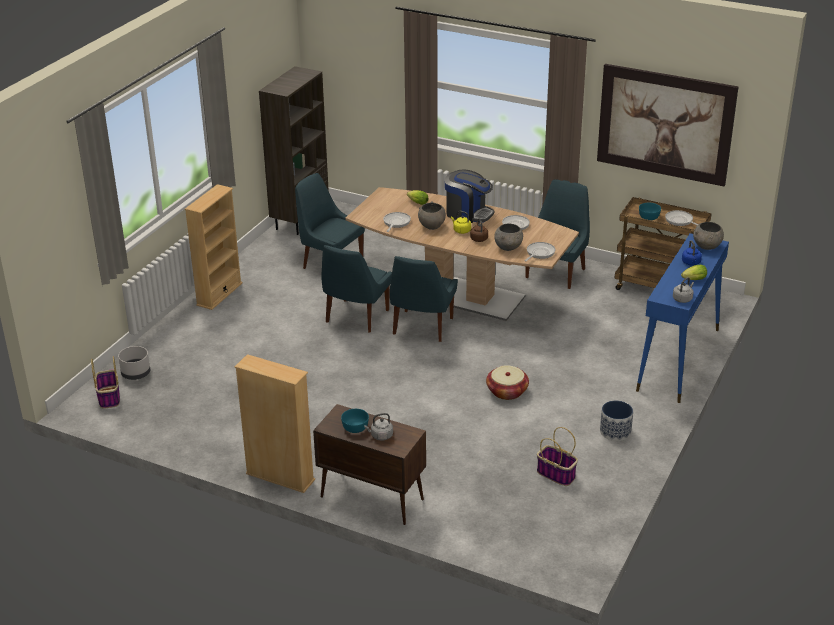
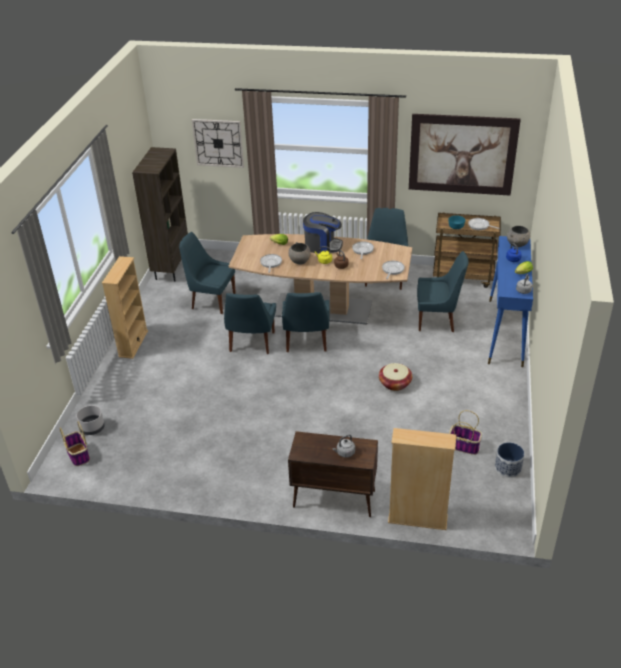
camera: 15 degrees left, 5 degrees up
beige bookcase [235,354,315,493] -> beige bookcase moved to [388,428,456,530]
turquoise bowl [341,409,369,433] -> none
grey bowl [494,224,523,251] -> none
planter [600,400,633,441] -> planter moved to [495,442,524,478]
none -> wall clock [192,119,244,168]
none -> blue chair [417,251,469,332]

